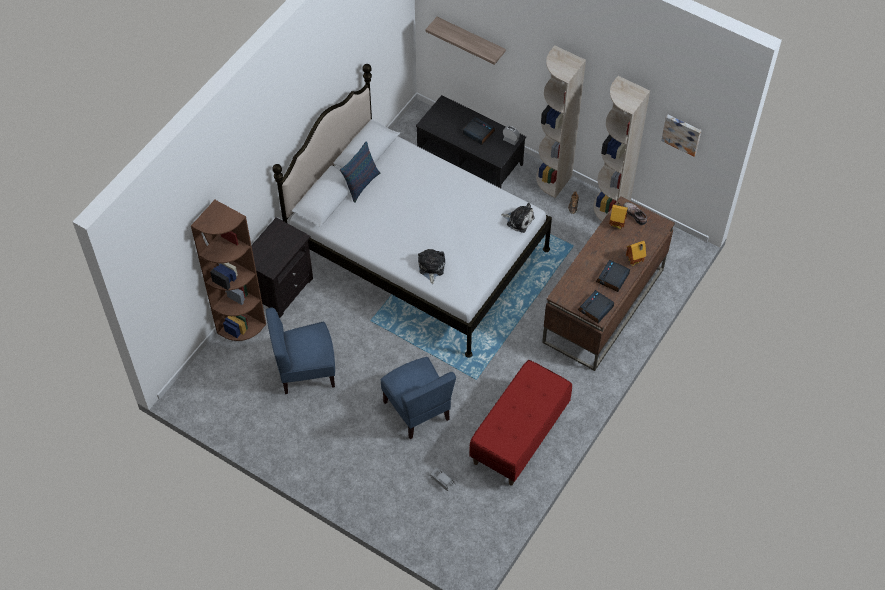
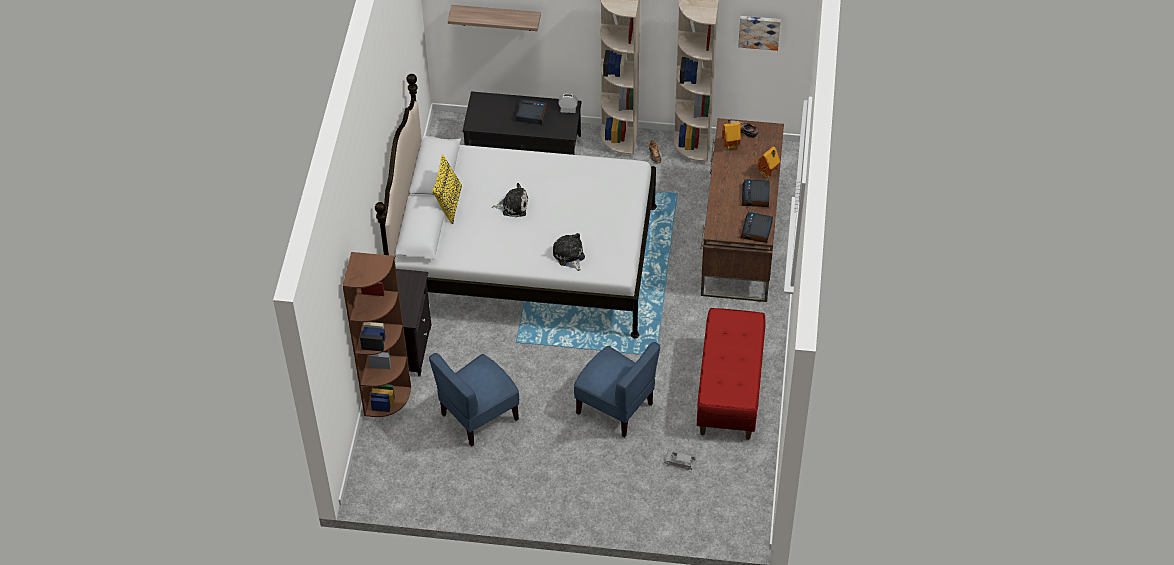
camera: 25 degrees left, 5 degrees down
blue pillow [340,141,380,203] -> yellow pillow [432,154,462,224]
plush toy [501,203,535,233] -> plush toy moved to [492,183,528,217]

